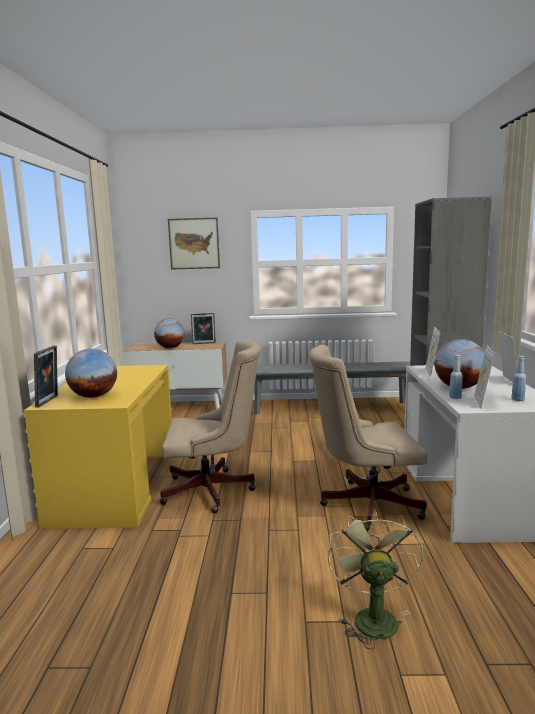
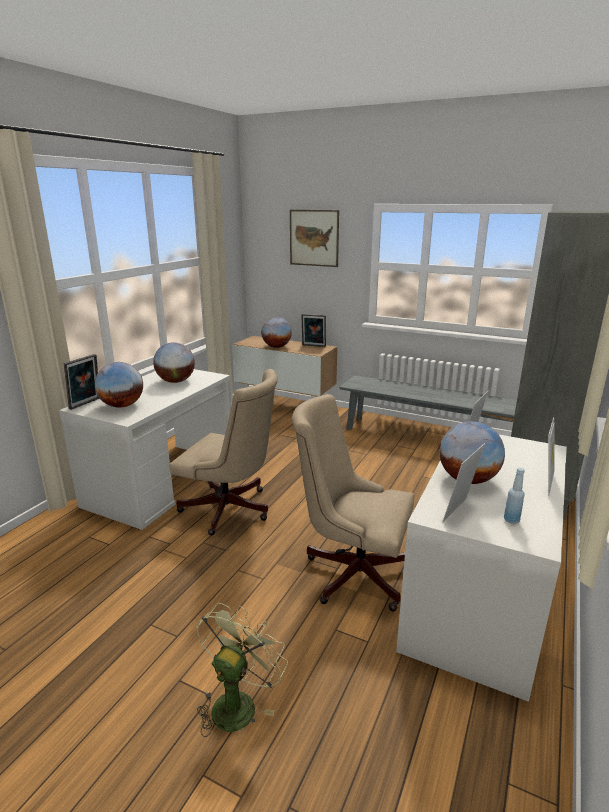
camera: 25 degrees right, 10 degrees up
yellow desk [24,365,172,529] -> white desk [59,369,232,530]
blue bottle [449,355,463,399] -> none
none -> globe [153,342,195,383]

